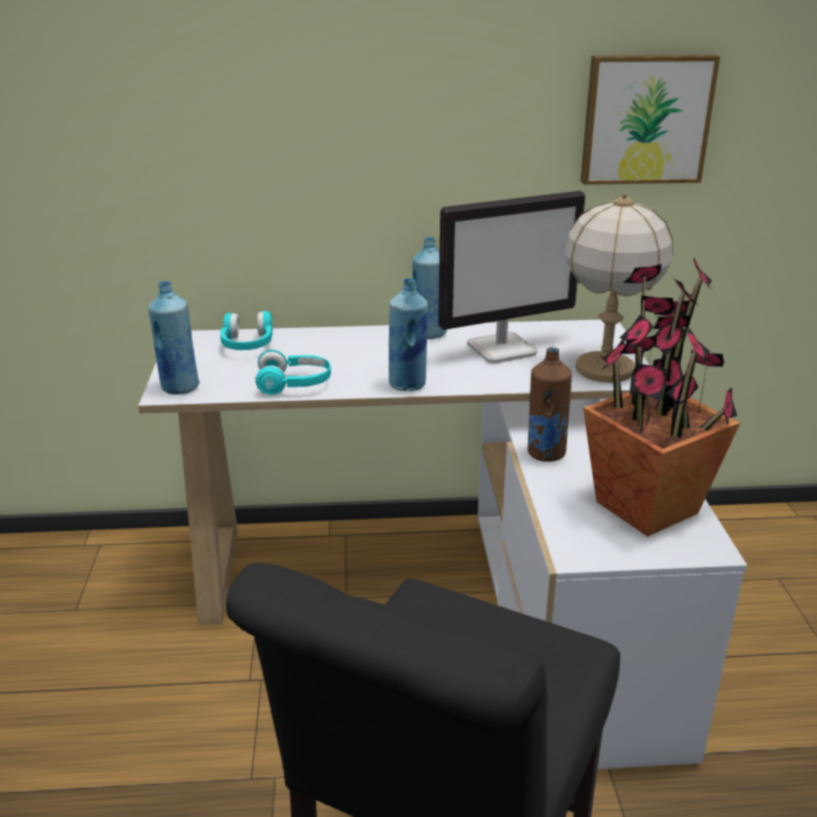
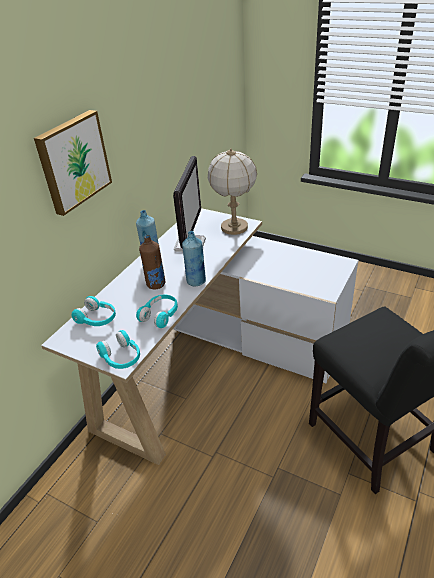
camera: 55 degrees left, 10 degrees up
blue bottle [148,281,199,394] -> turquoise headphones [96,330,140,369]
brown bottle [528,347,572,462] -> brown bottle moved to [139,235,166,289]
picture [581,54,720,185] -> picture moved to [34,110,112,216]
potted plant [583,258,740,537] -> none

